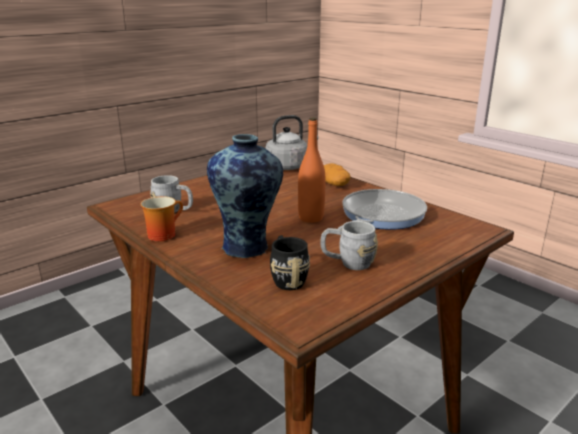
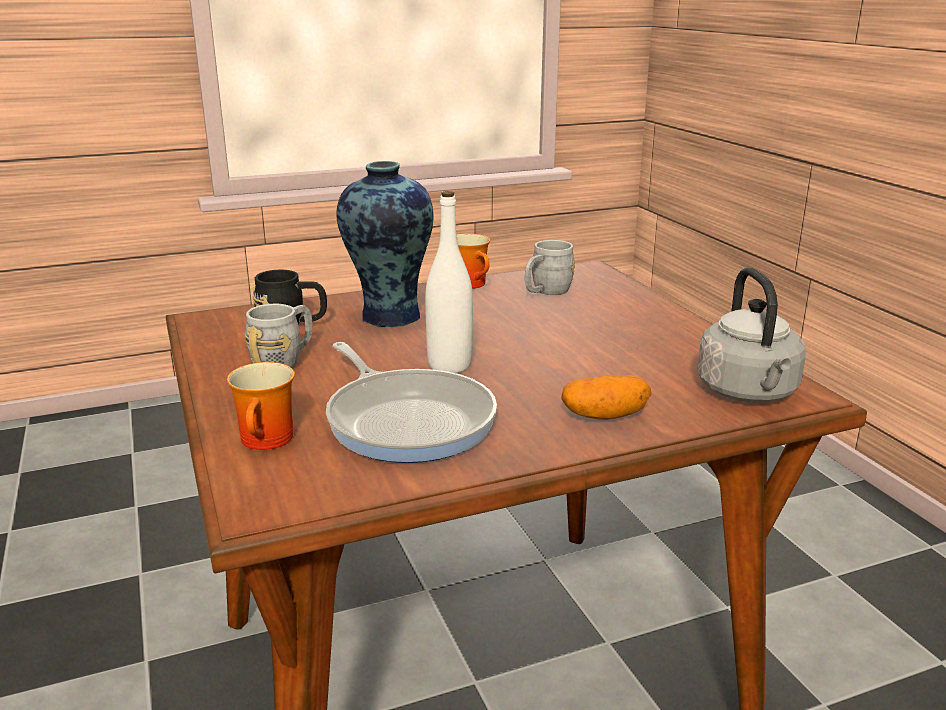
camera: 110 degrees right, 0 degrees up
orange bottle [298,117,326,223] -> white bottle [425,191,473,373]
none -> mug [227,362,295,450]

